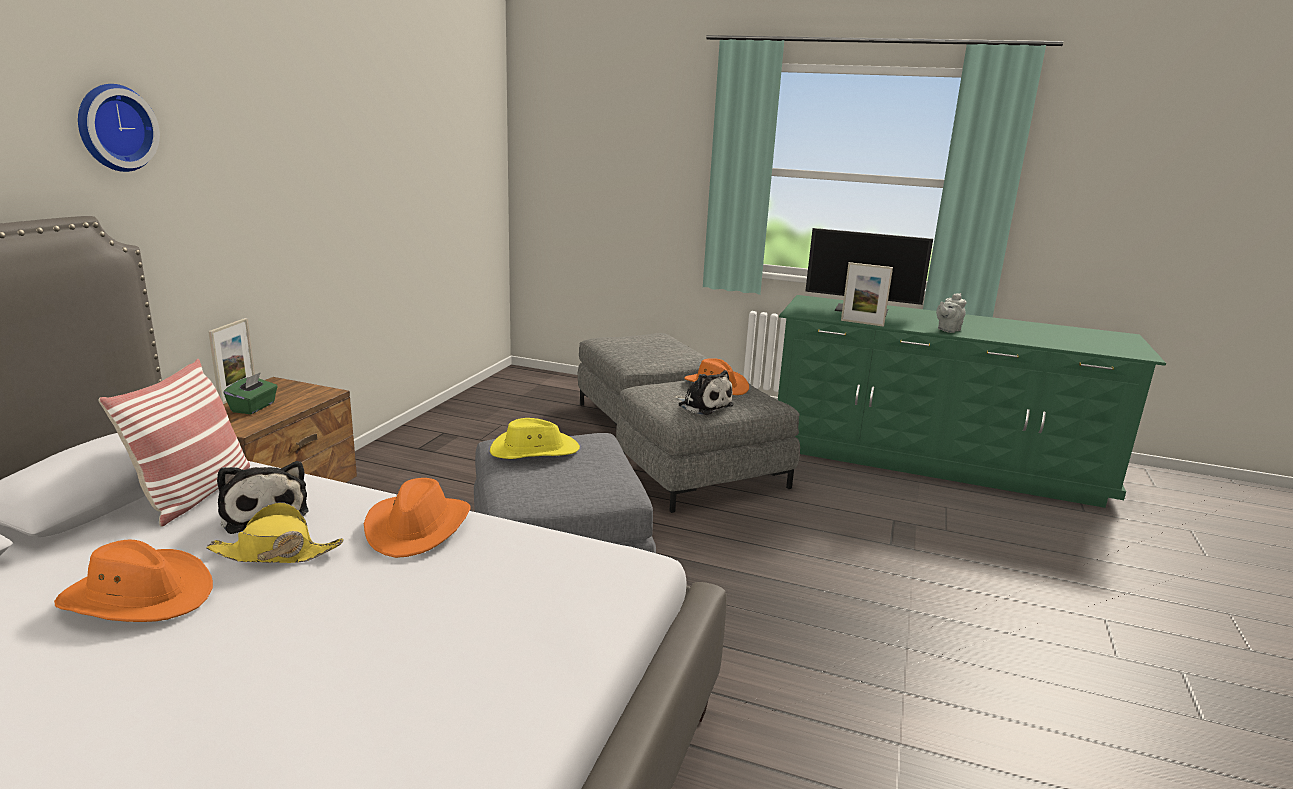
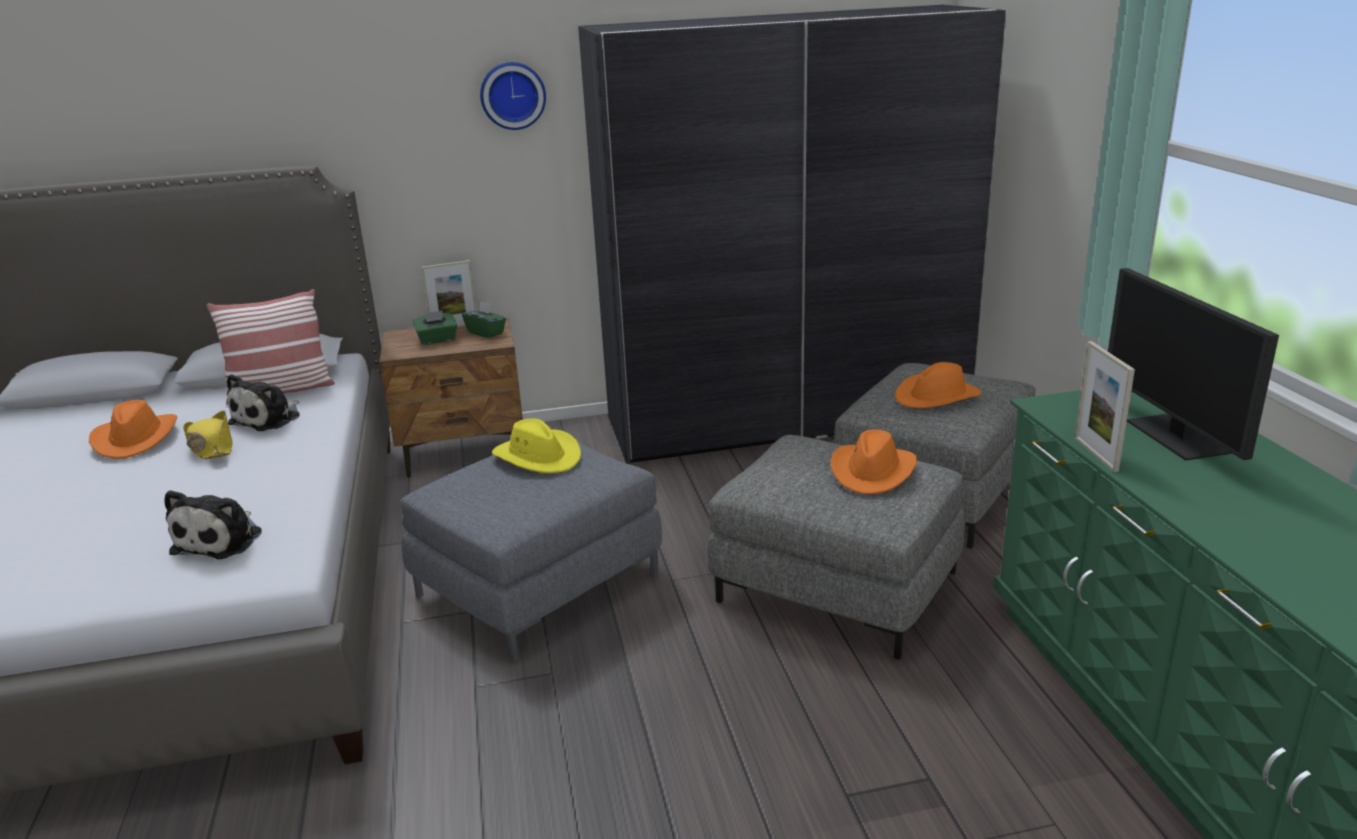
camera: 60 degrees right, 5 degrees up
wall clock [78,84,160,172] -> wall clock moved to [480,62,546,130]
orange hat [364,478,470,558] -> orange hat moved to [895,362,982,408]
plush toy [673,370,734,415] -> plush toy moved to [164,490,262,560]
grey teapot [936,293,967,333] -> none
none -> green tissue box [462,301,506,338]
none -> grey wardrobe [578,4,1007,464]

